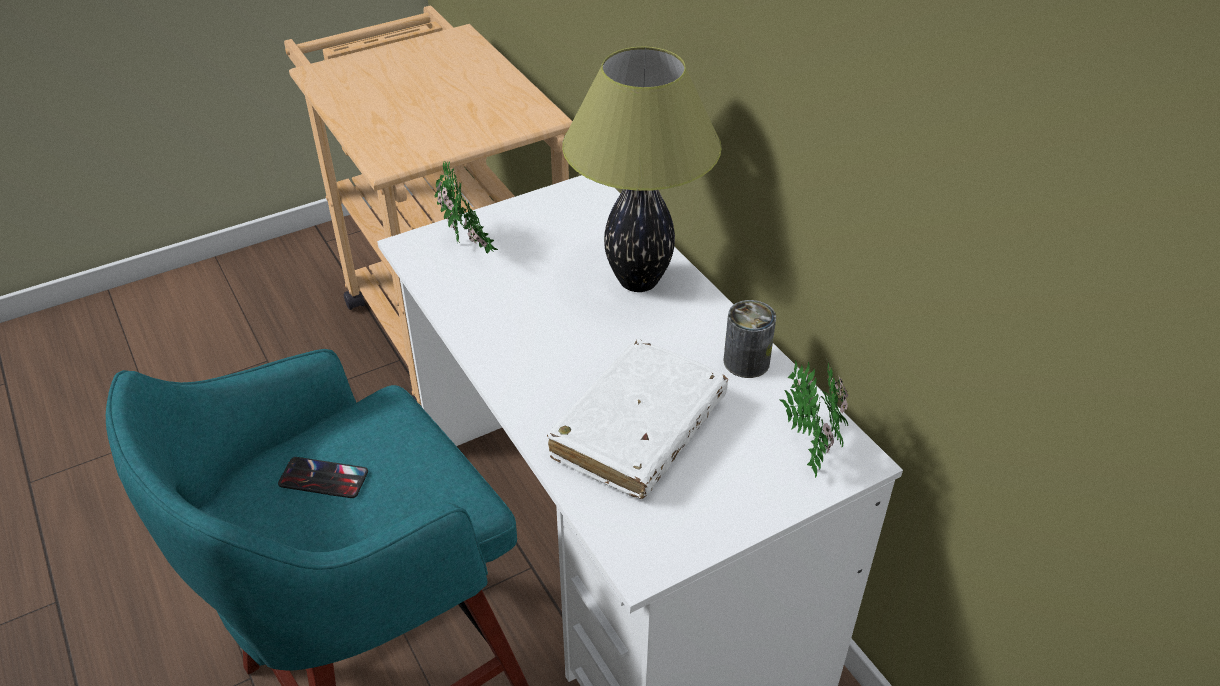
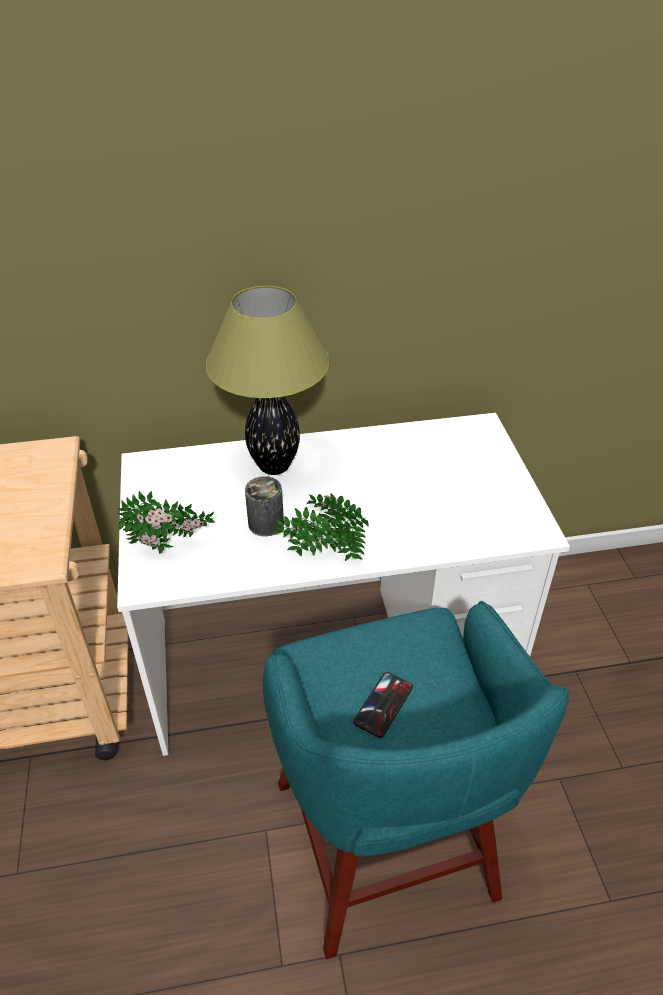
camera: 70 degrees left, 0 degrees up
white book [547,339,728,499] -> none
can [724,300,776,378] -> can moved to [245,476,284,536]
potted plant [780,360,848,478] -> potted plant moved to [275,494,369,561]

